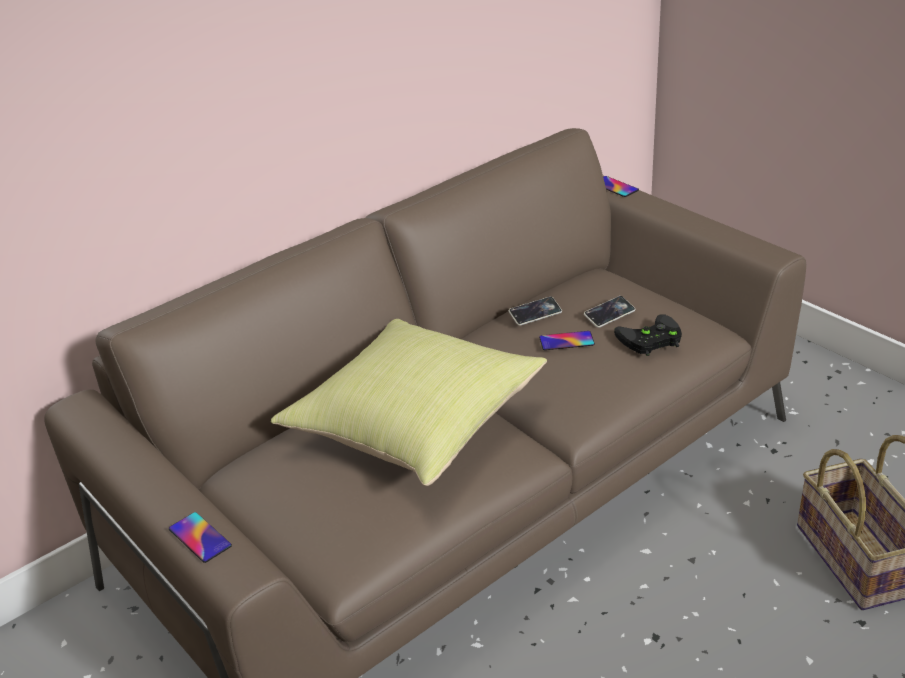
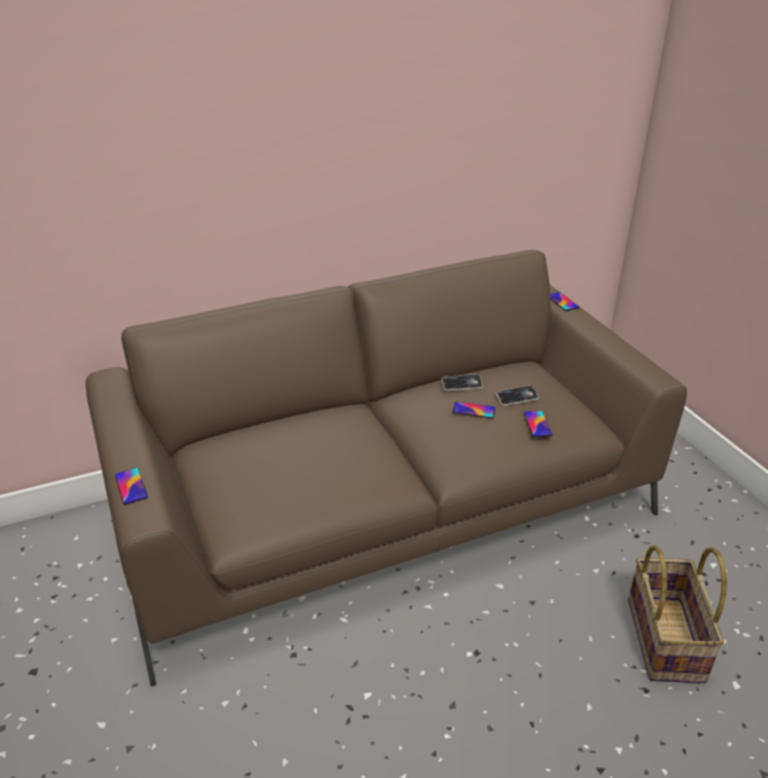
camera: 15 degrees right, 0 degrees up
yellow pillow [271,319,547,486] -> none
black game controller [614,315,682,356] -> phone [523,411,552,437]

